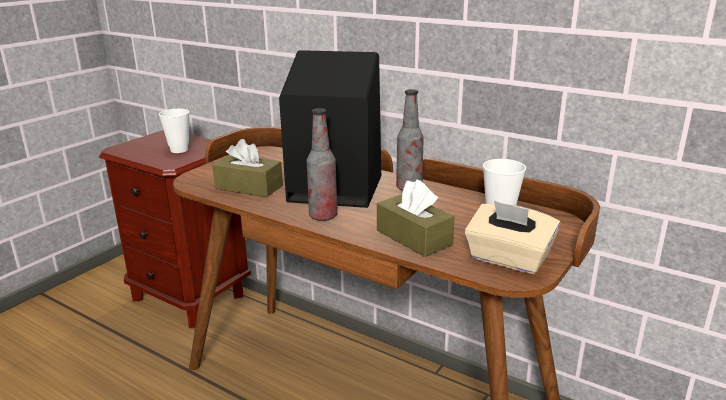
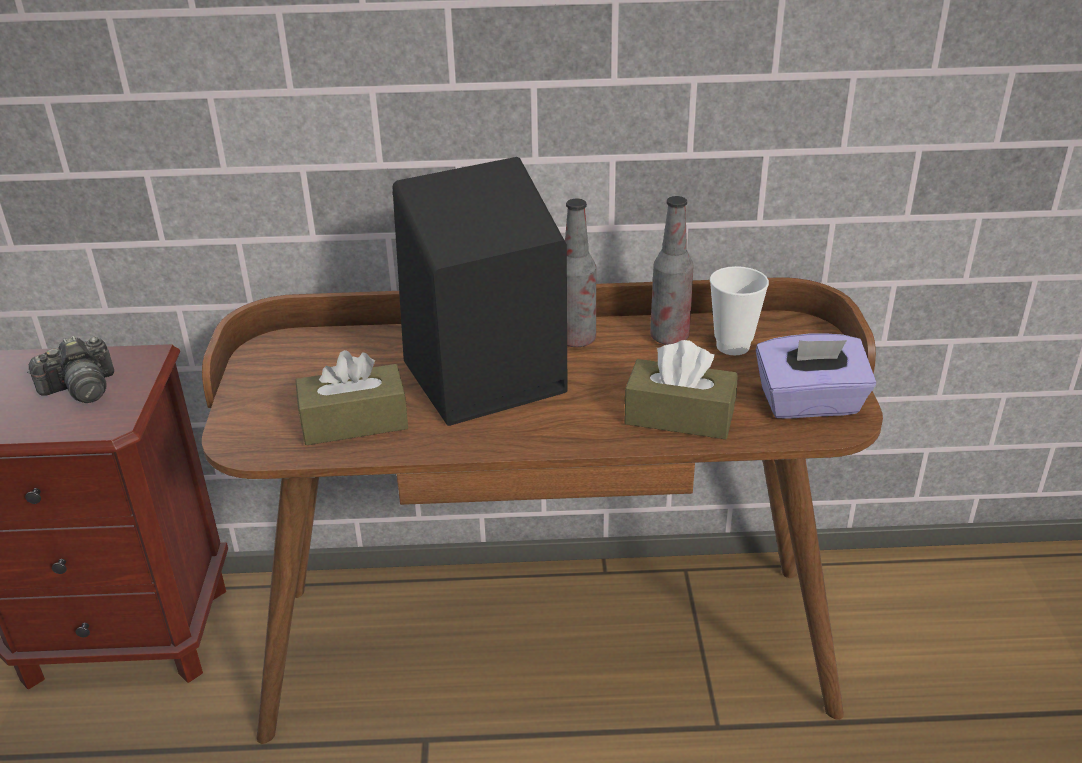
camera: 35 degrees left, 10 degrees up
cup [159,109,189,153] -> camera [27,336,114,403]
bottle [307,108,338,221] -> bottle moved to [650,196,694,345]
beige tissue box [465,201,560,274] -> purple tissue box [756,334,876,419]

